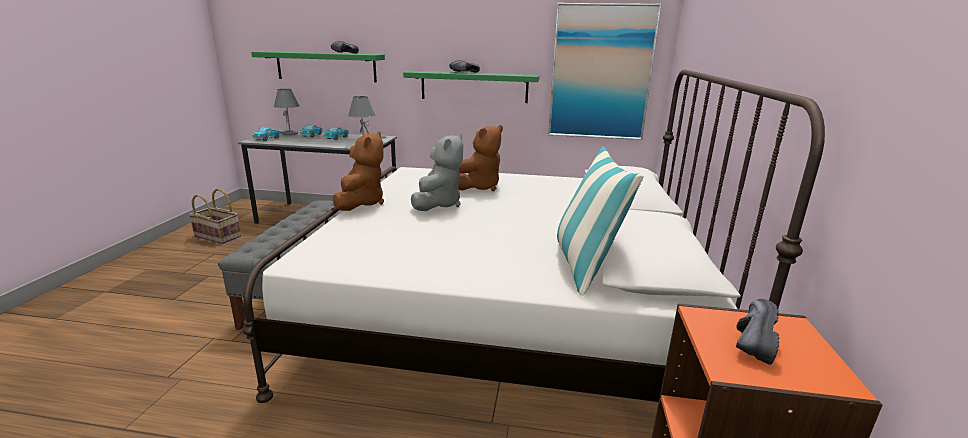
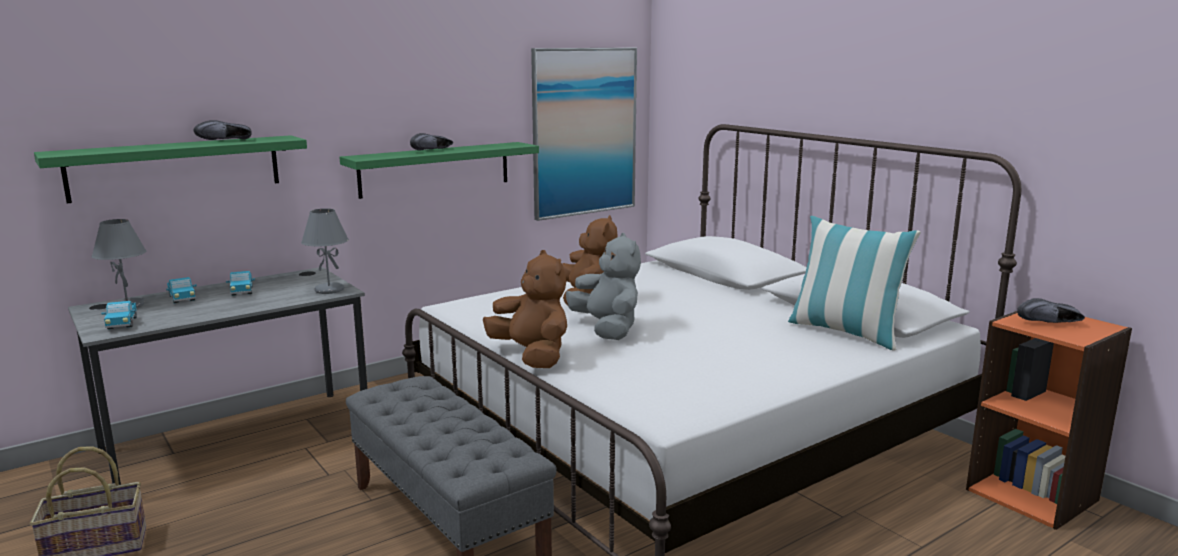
camera: 45 degrees left, 5 degrees down
black shoe [735,299,779,365] -> black shoe turned 75 degrees counterclockwise [1017,298,1085,323]

